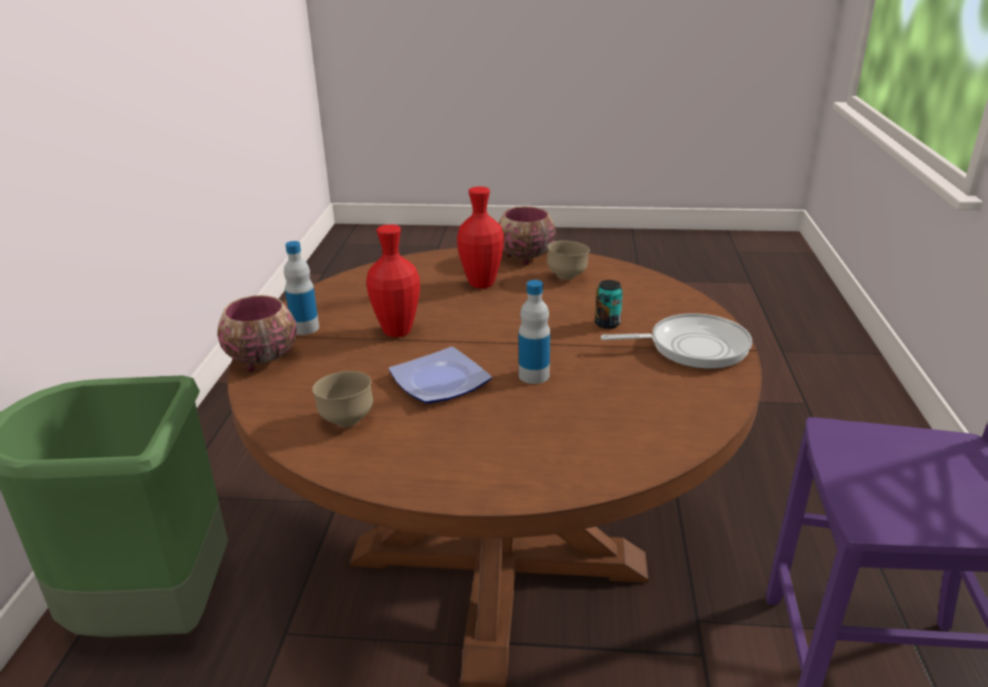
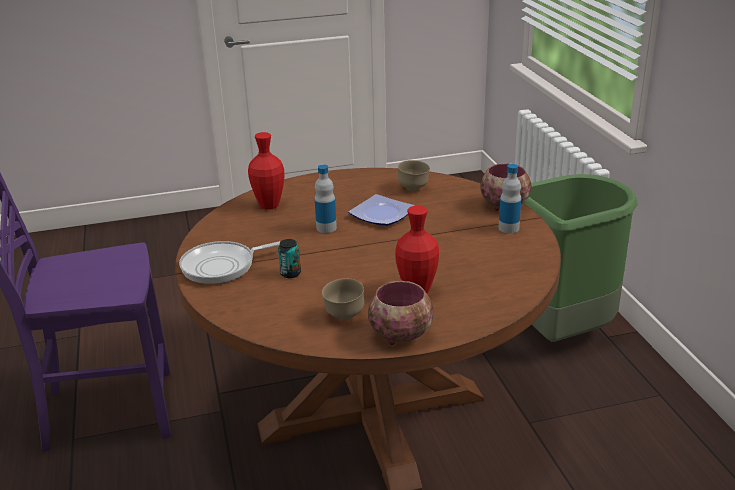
camera: 160 degrees right, 0 degrees up
red vase [366,224,420,337] -> red vase moved to [248,132,285,210]

